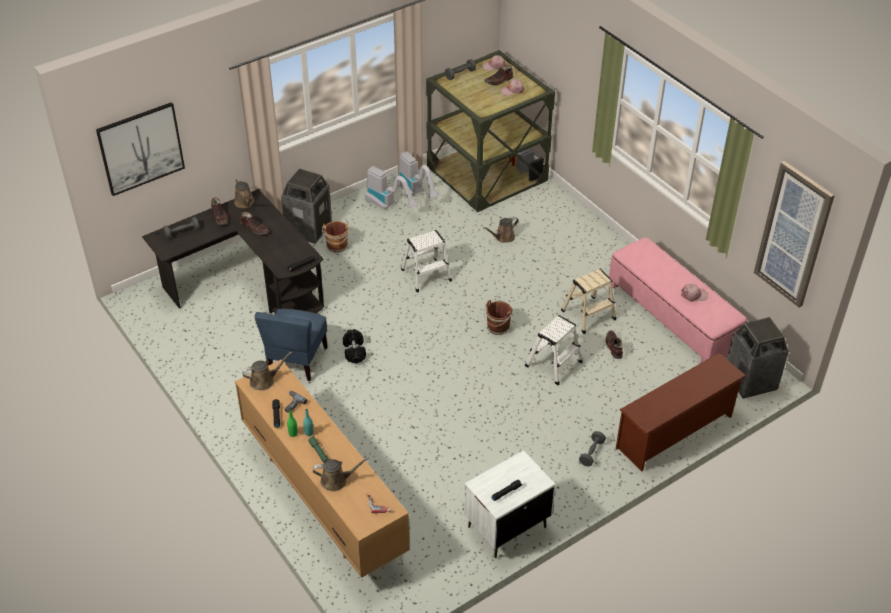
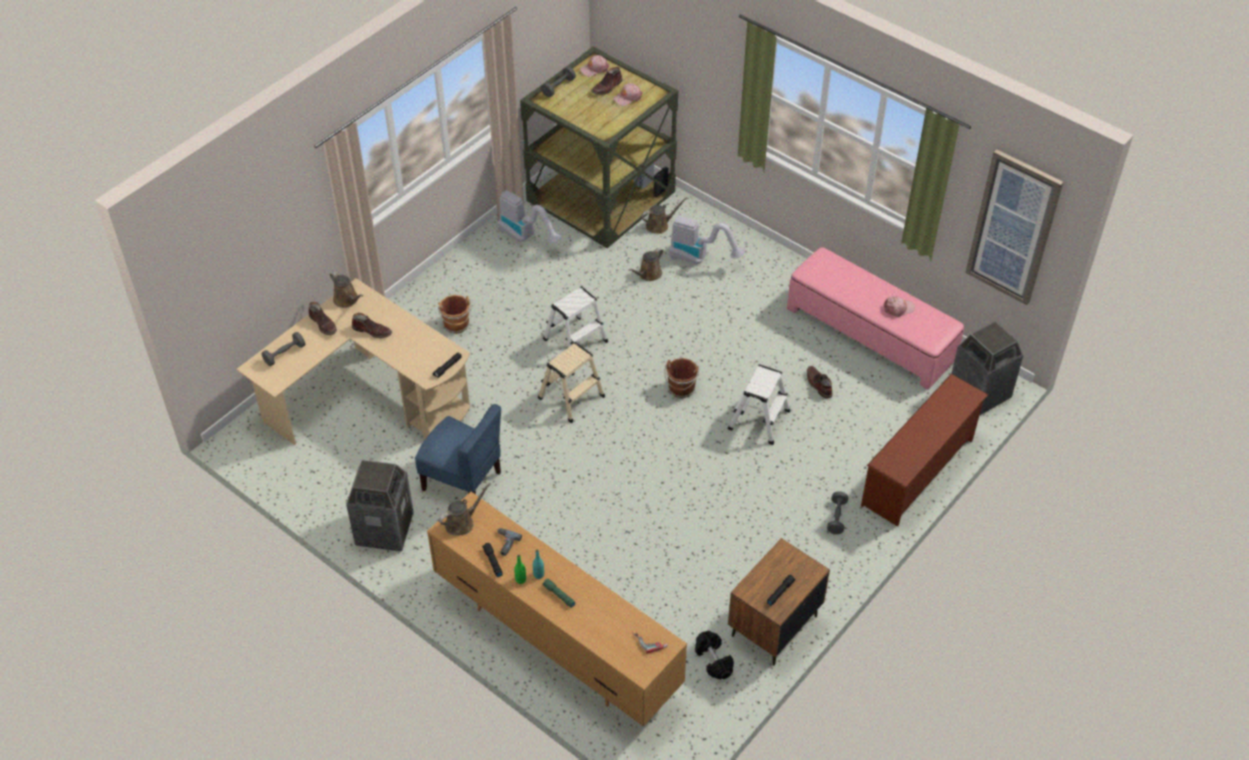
camera: 15 degrees left, 5 degrees up
picture [96,102,185,196] -> none
black desk [142,189,324,313] -> beige desk [236,278,470,445]
blue chair [255,309,328,381] -> blue chair turned 60 degrees counterclockwise [415,404,501,494]
trash can [281,168,332,244] -> trash can moved to [346,460,414,551]
brown watering can [313,458,369,492] -> brown watering can moved to [641,197,688,234]
black dumbbell [343,329,366,363] -> black dumbbell moved to [695,631,734,680]
vacuum cleaner [365,166,419,210] -> vacuum cleaner moved to [669,215,745,265]
white nightstand [464,450,556,558] -> brown nightstand [728,538,830,665]
beige step ladder [561,268,616,334] -> beige step ladder moved to [538,342,605,423]

